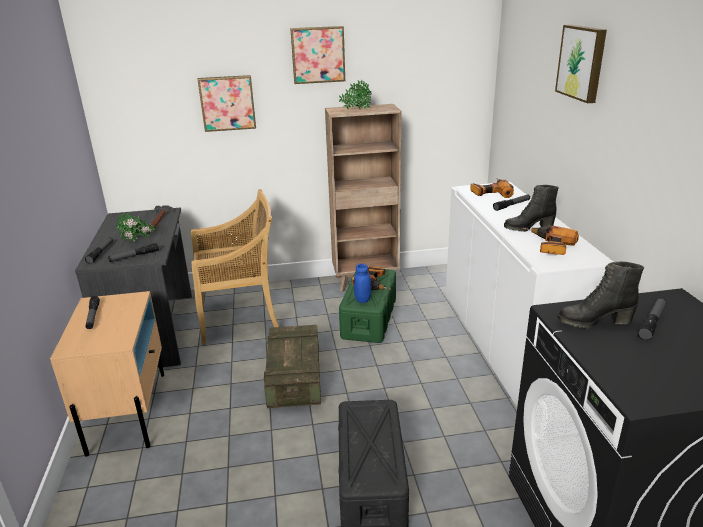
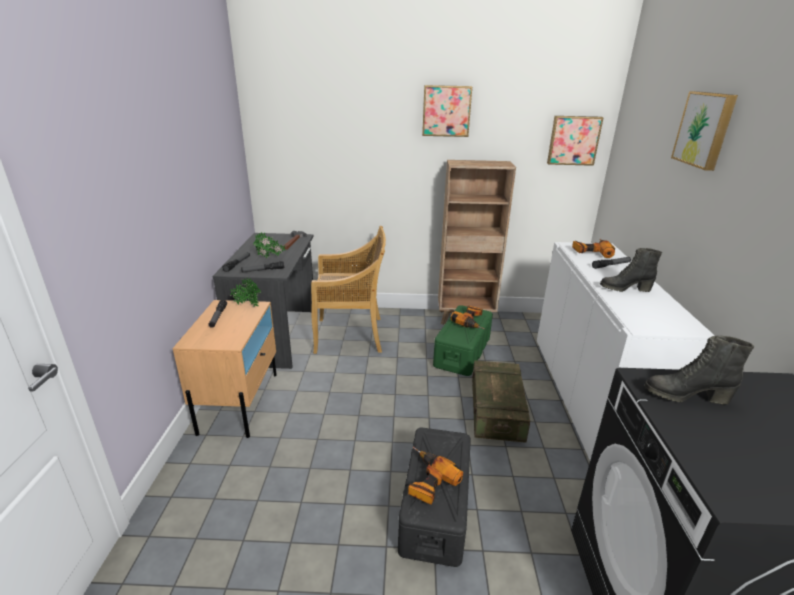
camera: 10 degrees right, 0 degrees up
picture [198,75,256,132] -> picture moved to [547,116,604,166]
crate [264,325,321,408] -> crate moved to [472,360,530,443]
potted plant [339,80,371,110] -> potted plant moved to [230,277,261,307]
blue jar [354,264,371,303] -> none
power drill [522,226,579,255] -> power drill moved to [408,447,463,505]
flashlight [638,298,667,340] -> none

